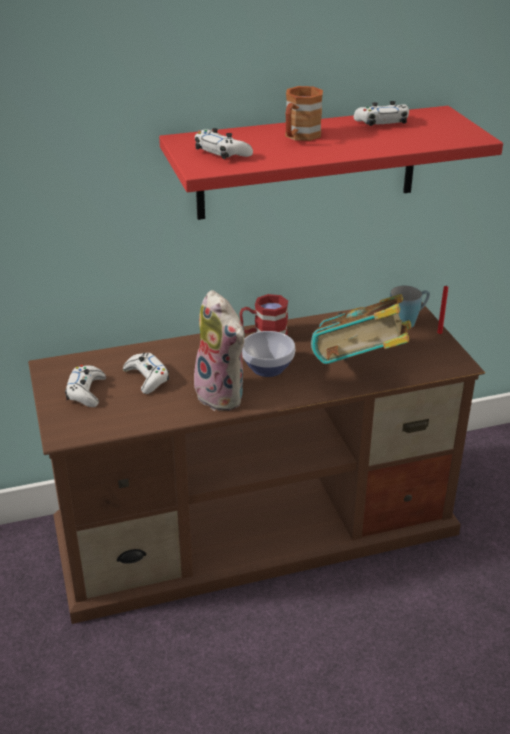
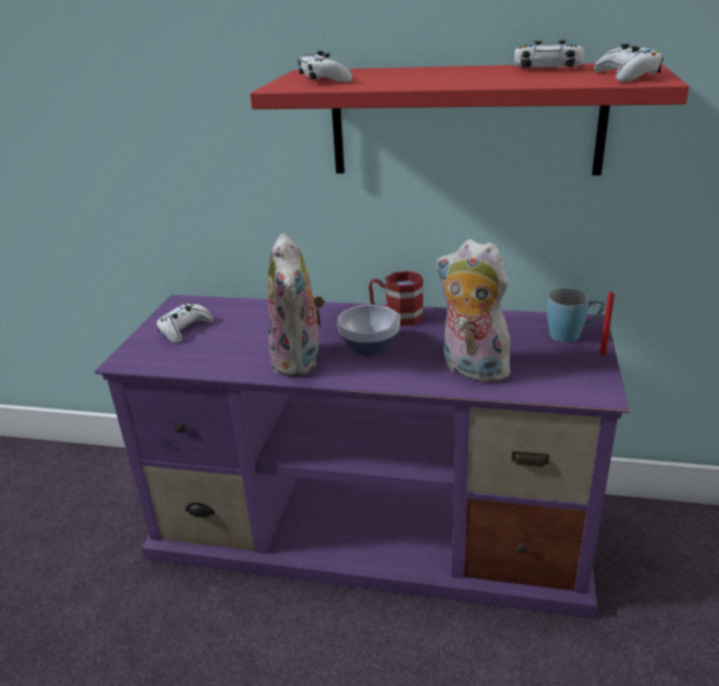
camera: 30 degrees right, 5 degrees down
brown tv stand [28,303,485,624] -> purple tv stand [94,295,630,619]
white game controller [123,353,169,394] -> white game controller moved to [594,44,663,82]
brown mug [285,86,323,141] -> none
book [311,294,411,364] -> plush toy [436,239,516,382]

